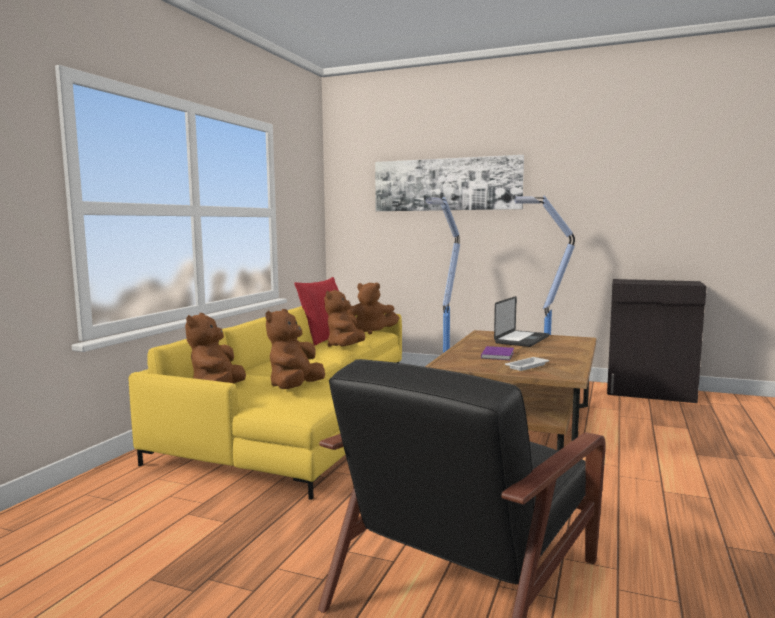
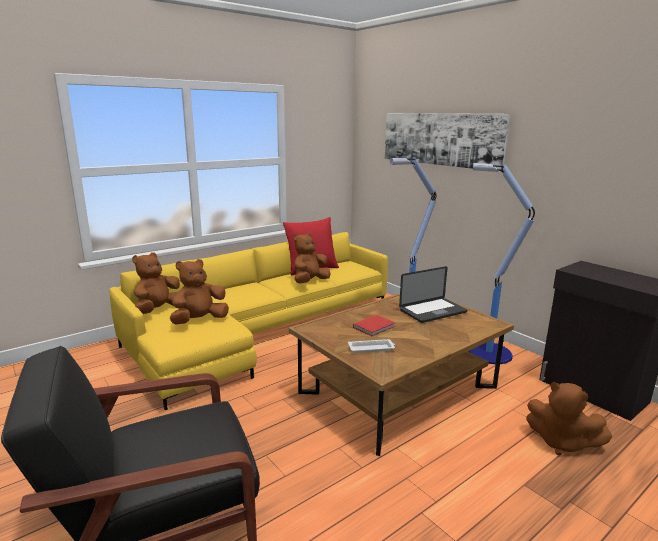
camera: 30 degrees right, 10 degrees up
brown plush toy [347,283,399,334] -> brown plush toy moved to [526,382,613,455]
purple book [481,346,514,360] -> red book [353,315,396,336]

